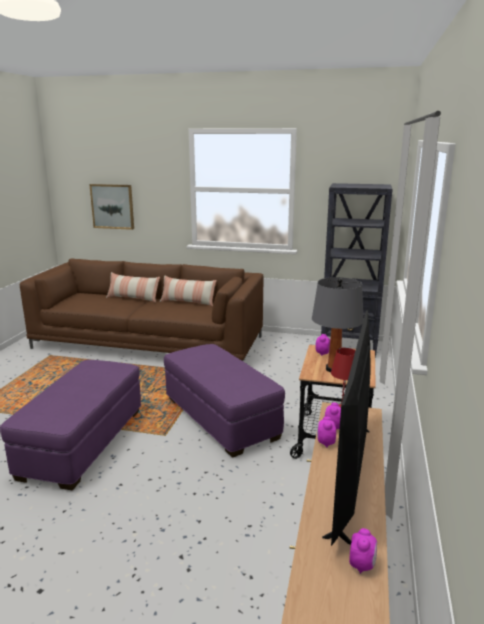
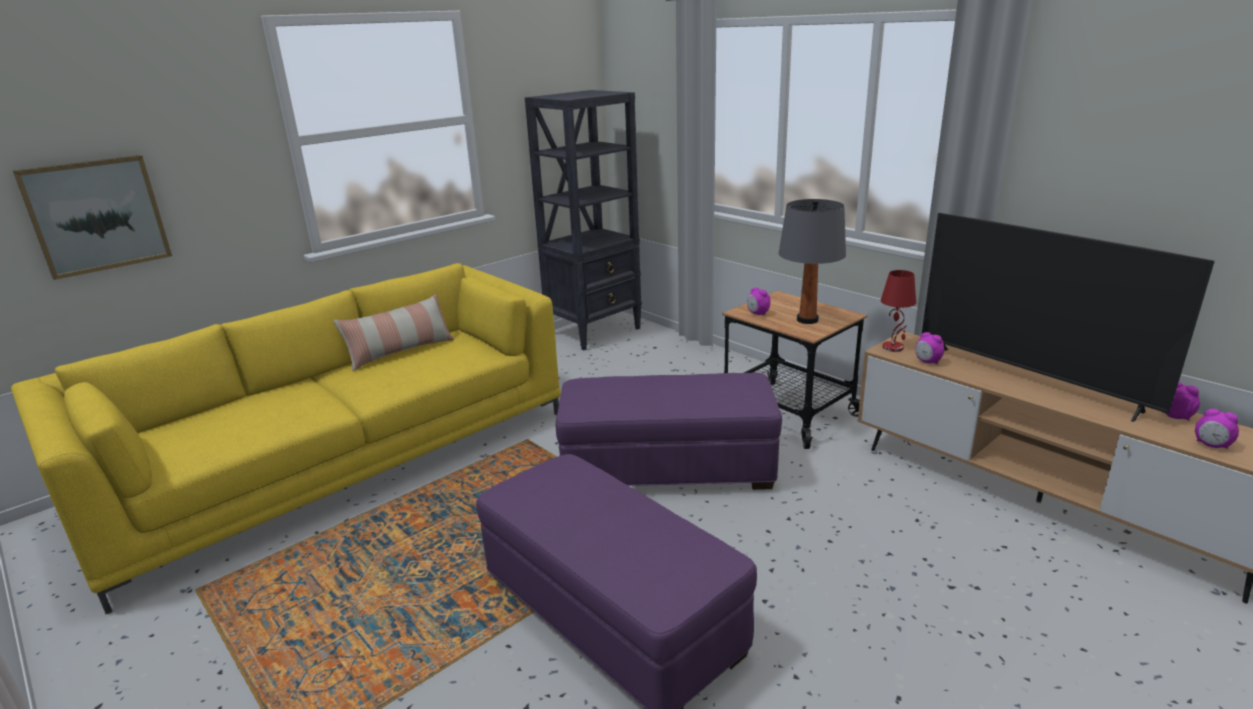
camera: 55 degrees left, 5 degrees up
brown sofa [20,258,264,361] -> yellow sofa [11,263,561,614]
pillow [106,272,160,303] -> none
alarm clock [317,417,336,448] -> alarm clock moved to [1195,409,1239,449]

